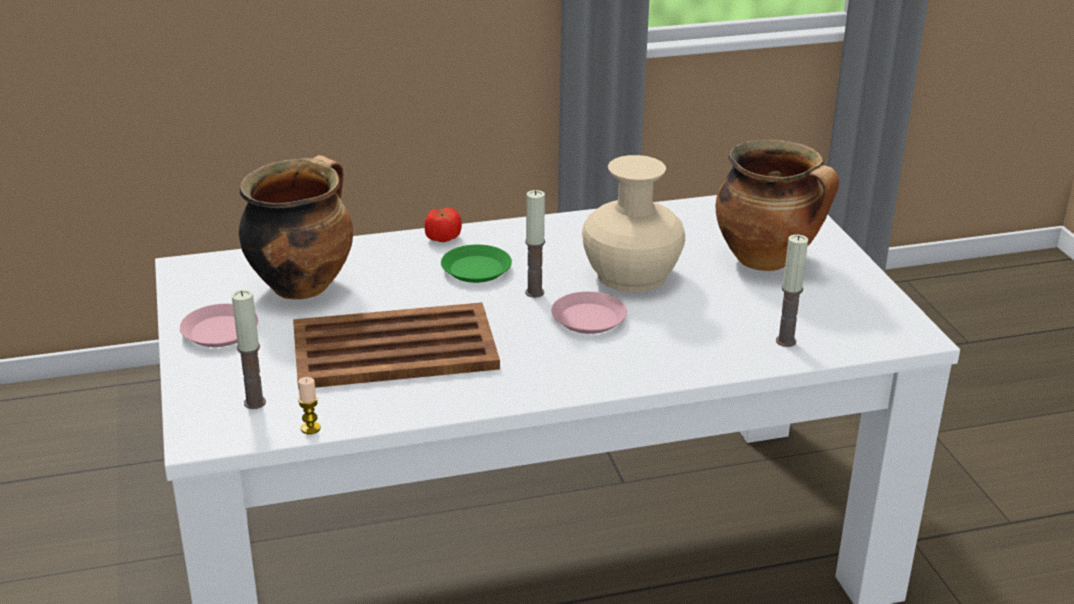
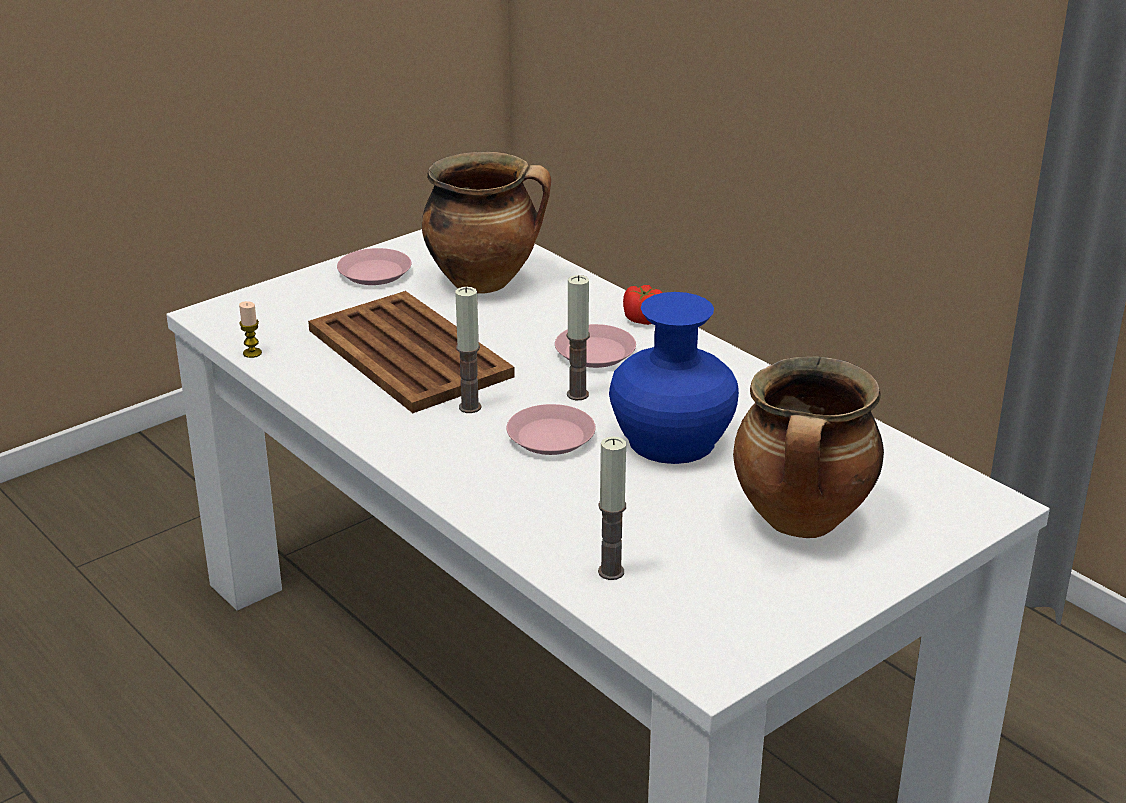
camera: 65 degrees right, 0 degrees up
candle [232,290,266,409] -> candle moved to [455,287,481,413]
green plate [441,245,512,283] -> pink plate [555,324,636,368]
beige vase [582,155,685,292] -> blue vase [609,292,739,464]

